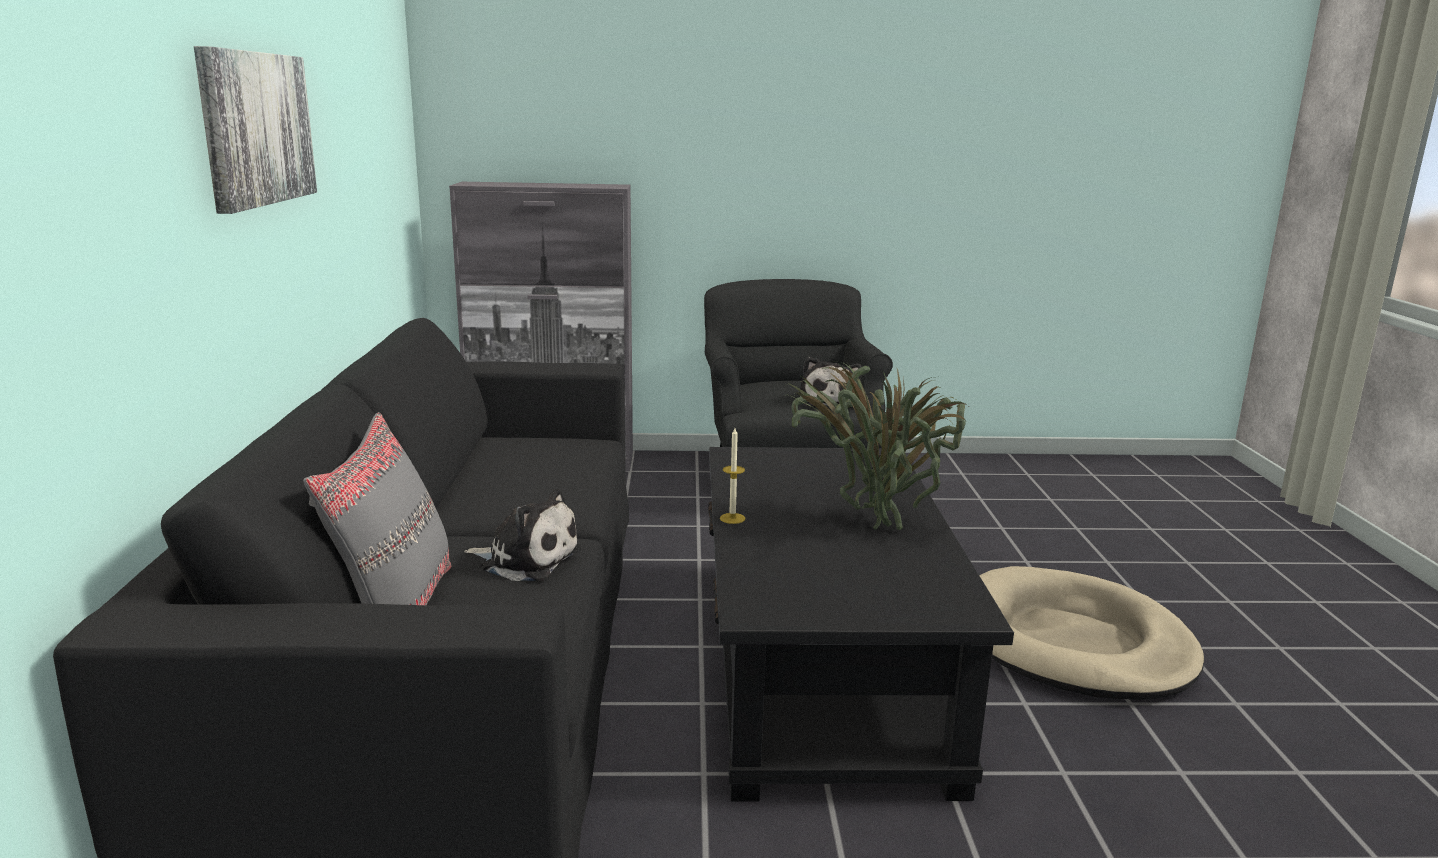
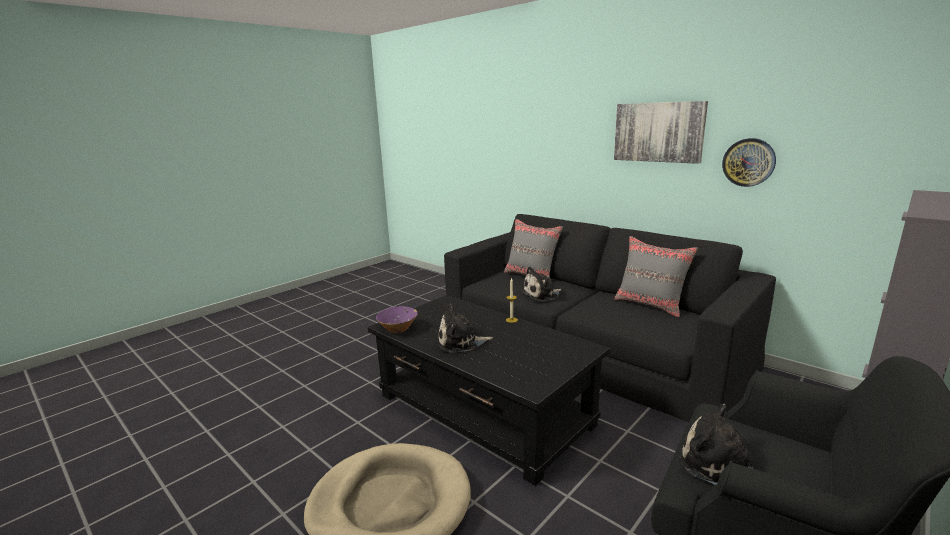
camera: 135 degrees right, 0 degrees up
potted plant [786,361,968,530] -> plush toy [439,304,493,352]
none -> purple bowl [376,306,418,333]
none -> grey pillow [614,236,698,318]
none -> wall clock [722,138,776,187]

